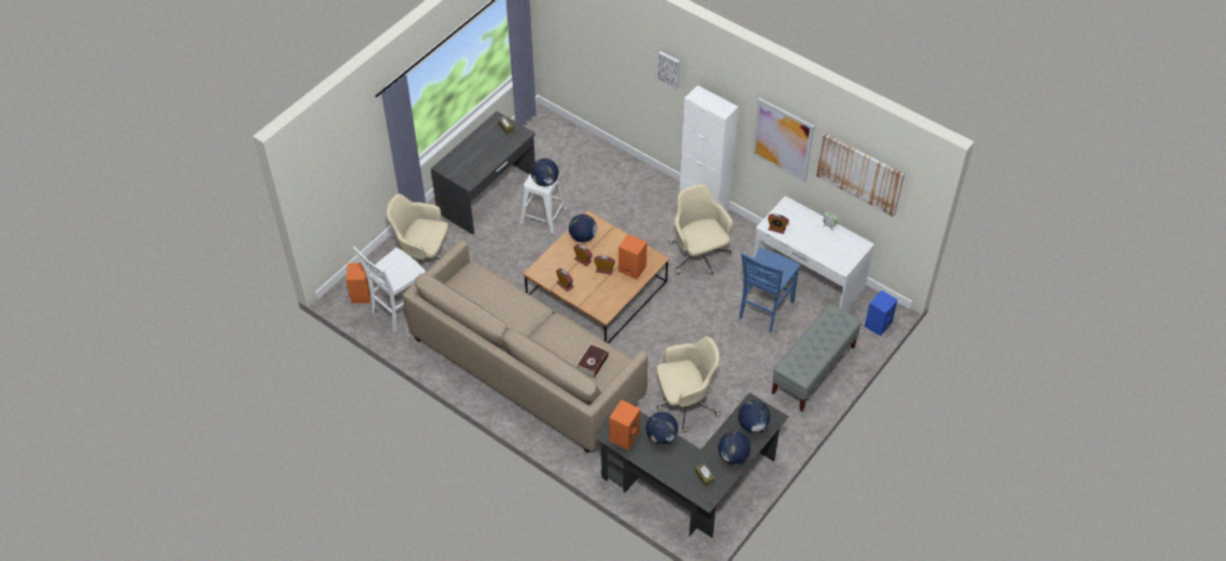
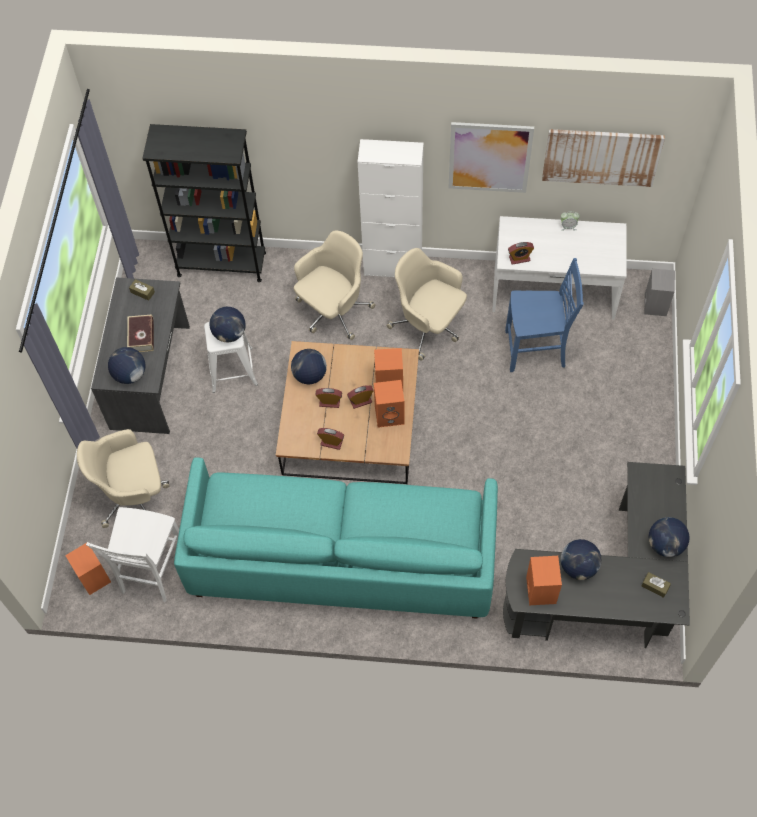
camera: 30 degrees left, 10 degrees up
beige sofa [403,240,648,453] -> turquoise sofa [174,458,498,619]
book [576,343,609,378] -> book moved to [127,314,154,352]
beige office chair [656,336,721,433] -> beige office chair moved to [294,230,376,340]
picture [658,51,680,89] -> none
globe [738,400,770,432] -> globe moved to [108,347,145,384]
blue chair [739,248,800,332] -> blue chair turned 90 degrees counterclockwise [505,258,584,372]
grey bench [772,303,862,412] -> none
blue speaker [864,290,898,336] -> grey speaker [644,268,675,316]
none -> black bookcase [142,124,266,282]
none -> orange speaker [374,380,405,428]

